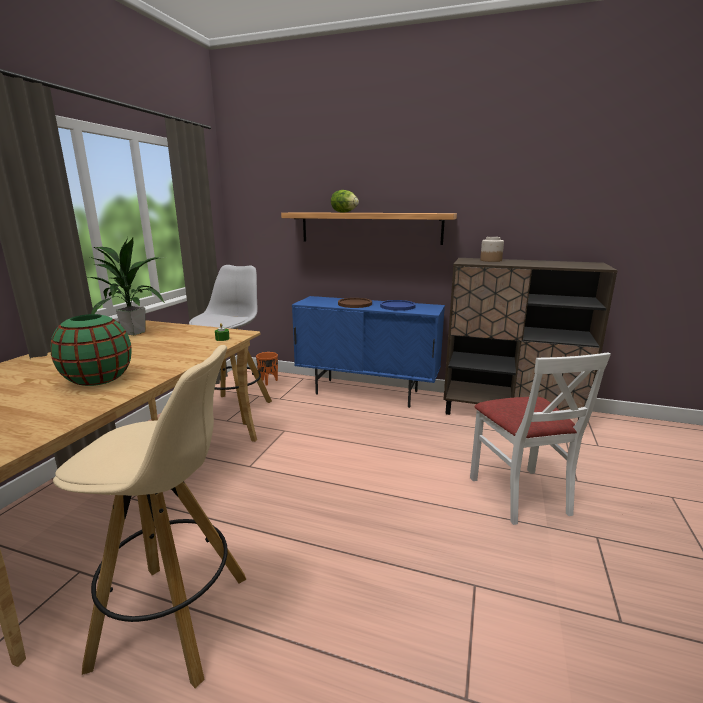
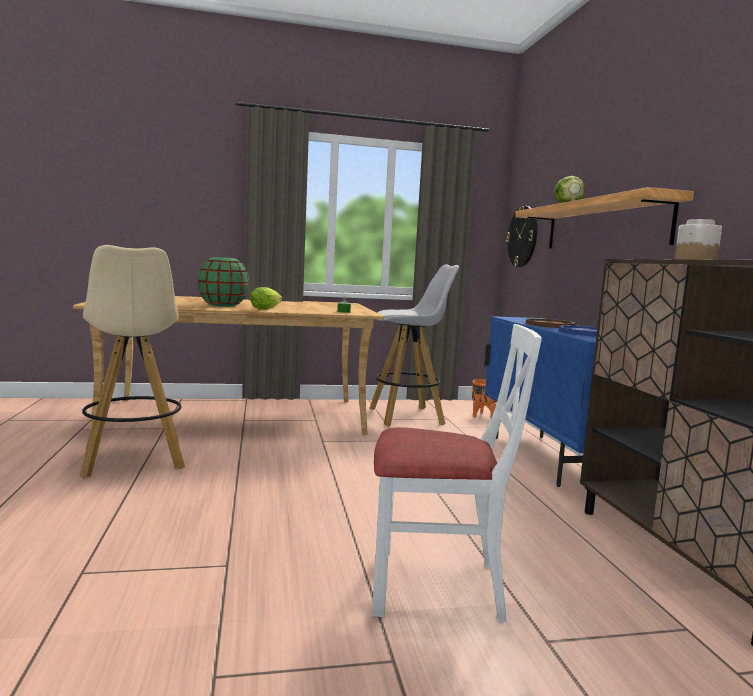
camera: 60 degrees right, 10 degrees down
potted plant [88,237,165,335] -> none
white chair [470,352,611,525] -> white chair turned 135 degrees counterclockwise [372,324,542,622]
none -> lettuce [250,287,282,310]
none -> wall clock [506,206,537,267]

